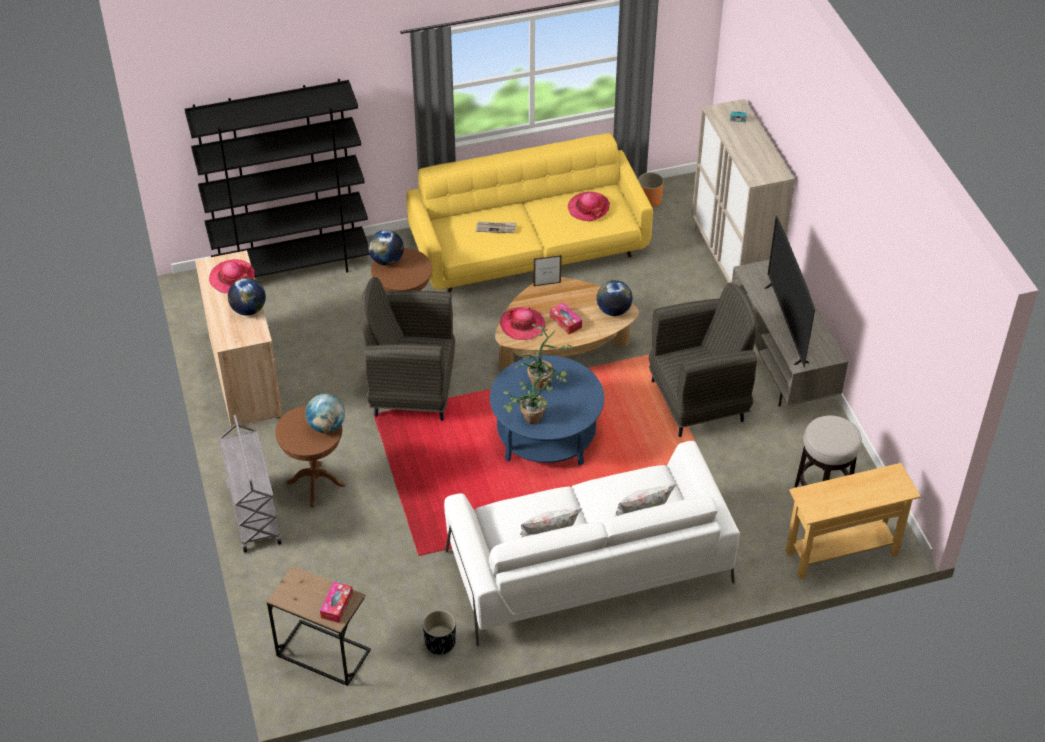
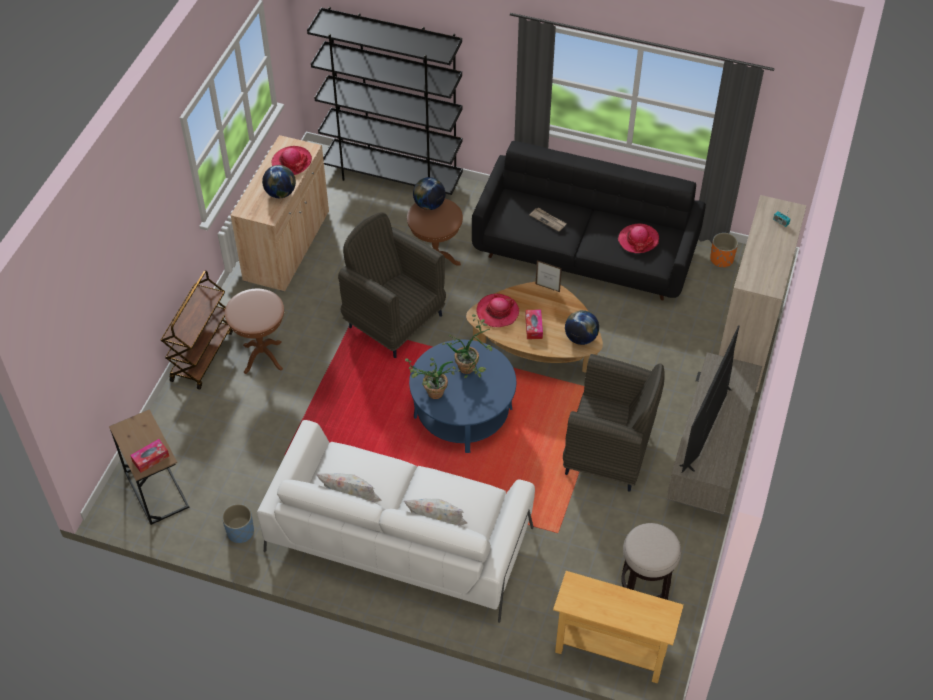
camera: 35 degrees right, 5 degrees up
grey cart [219,415,281,553] -> brown cart [161,270,233,390]
globe [305,394,345,433] -> none
yellow sofa [406,133,653,292] -> black sofa [472,141,706,301]
black planter [423,610,456,654] -> blue planter [222,504,254,543]

